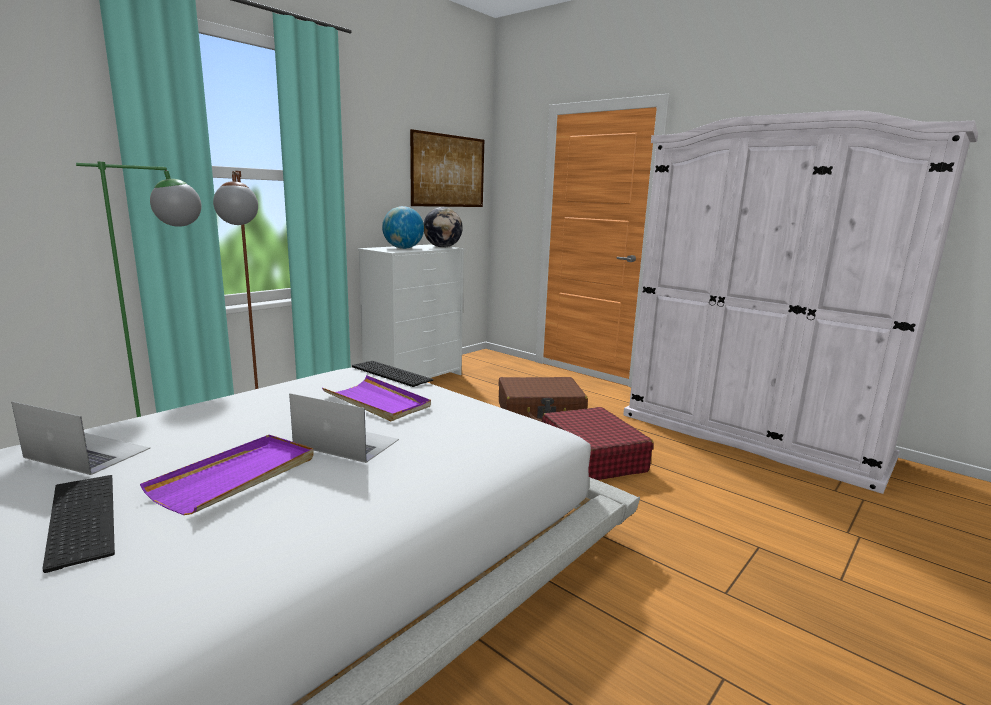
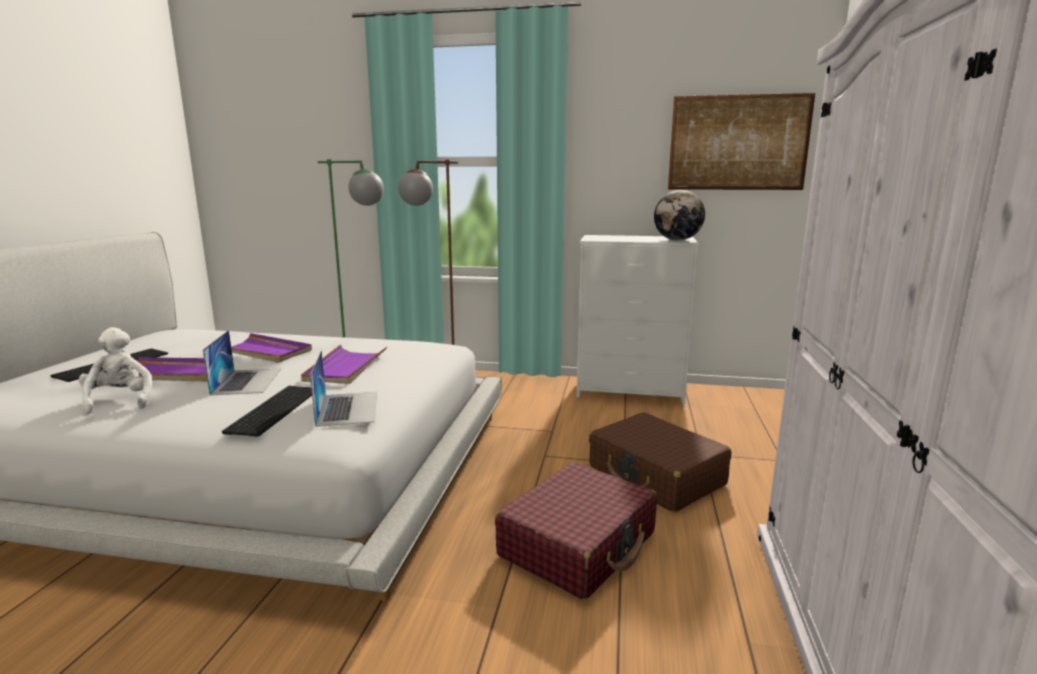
camera: 60 degrees right, 0 degrees up
laptop [12,401,150,475] -> laptop moved to [310,350,377,427]
keyboard [352,361,433,387] -> keyboard moved to [222,386,312,437]
globe [382,206,424,249] -> none
none -> white plush toy [79,327,152,414]
none -> purple tray [231,333,312,363]

